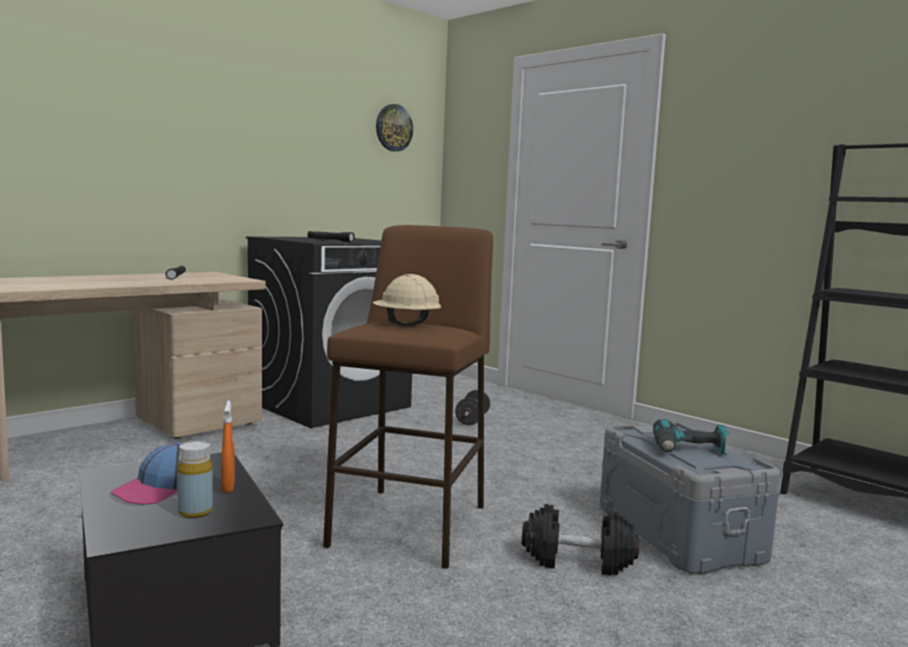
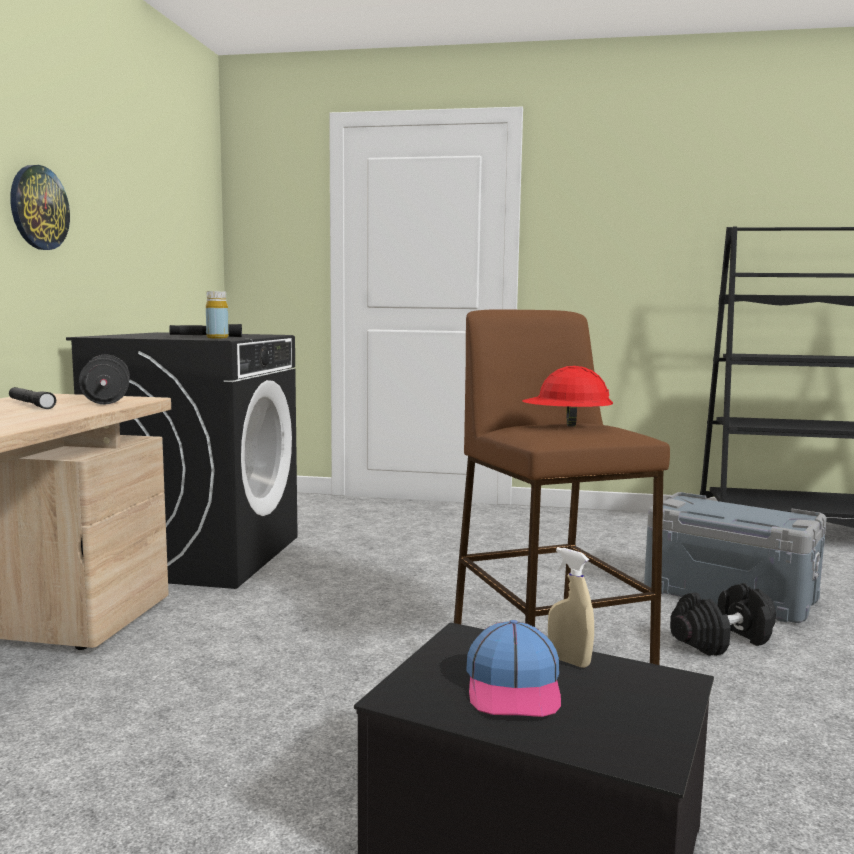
camera: 35 degrees left, 0 degrees up
yellow bottle [177,441,213,518] -> yellow bottle moved to [206,291,229,338]
orange spray bottle [222,400,235,493] -> beige spray bottle [548,547,594,668]
beige hard hat [373,274,441,326] -> red hard hat [522,366,613,427]
wall clock [376,104,413,152] -> wall clock moved to [10,165,70,250]
black dumbbell [455,390,490,425] -> black dumbbell moved to [79,354,130,404]
power drill [653,419,730,455] -> none

